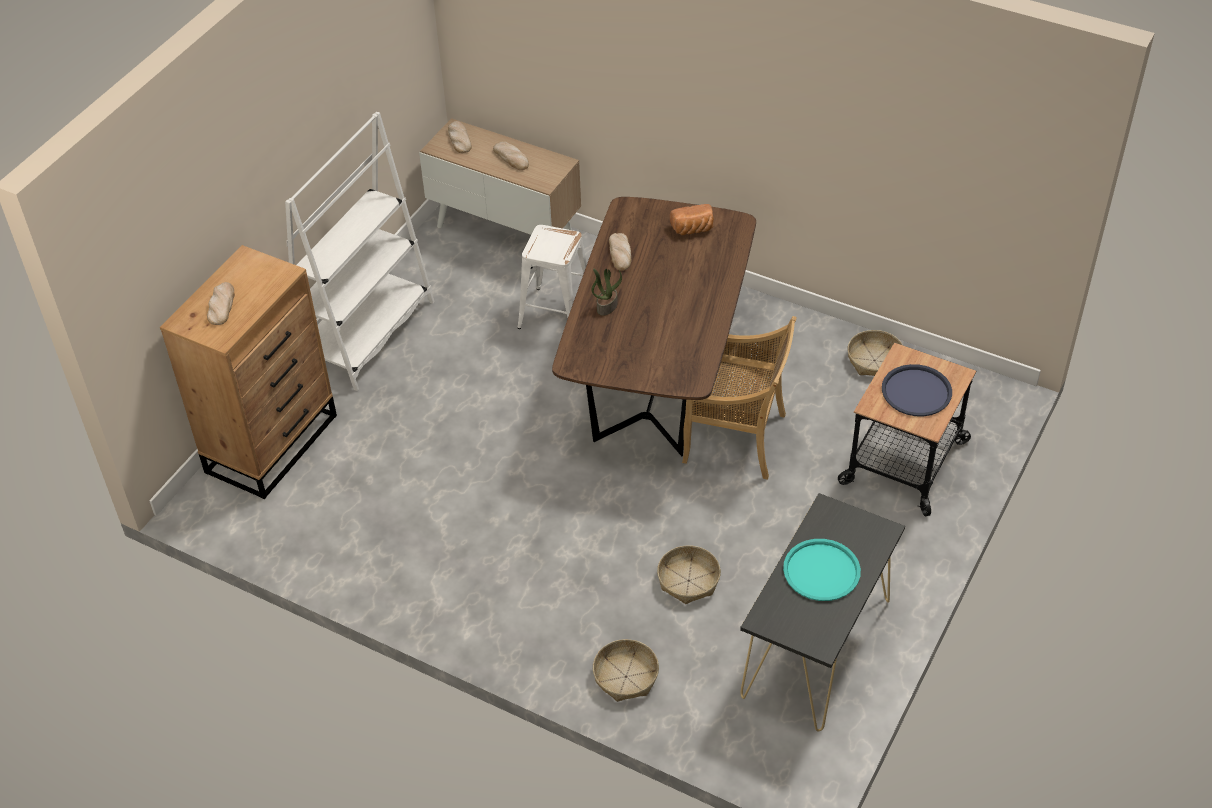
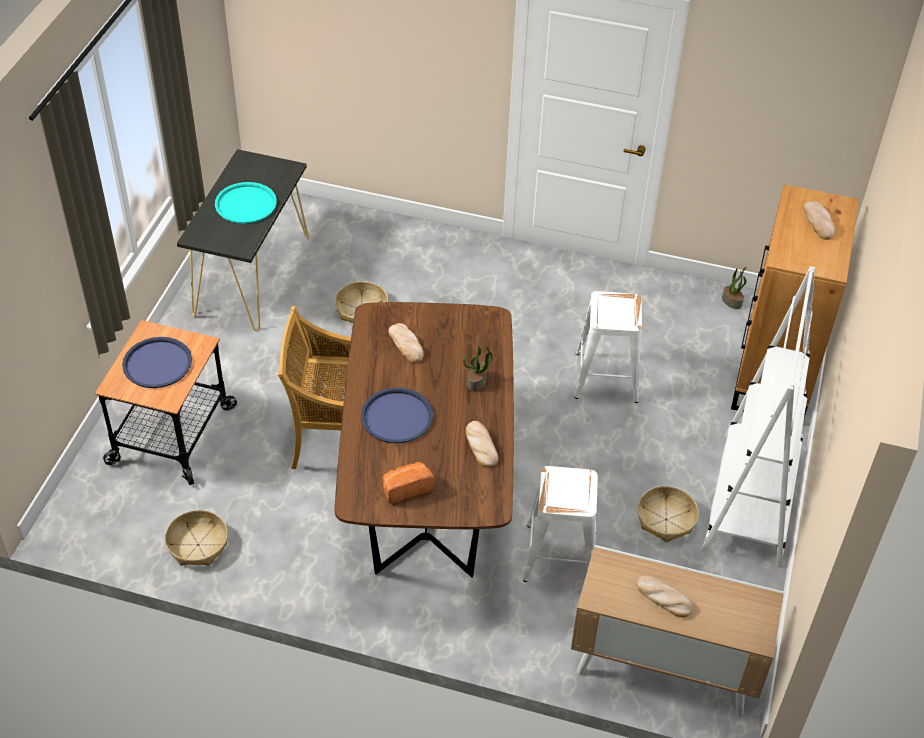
camera: 165 degrees right, 0 degrees up
bread [448,121,472,153] -> bread moved to [388,323,424,363]
basket [593,639,659,702] -> basket moved to [638,486,699,542]
none -> blue tray [361,388,433,443]
none -> white stool [574,291,642,403]
none -> potted plant [722,267,747,309]

